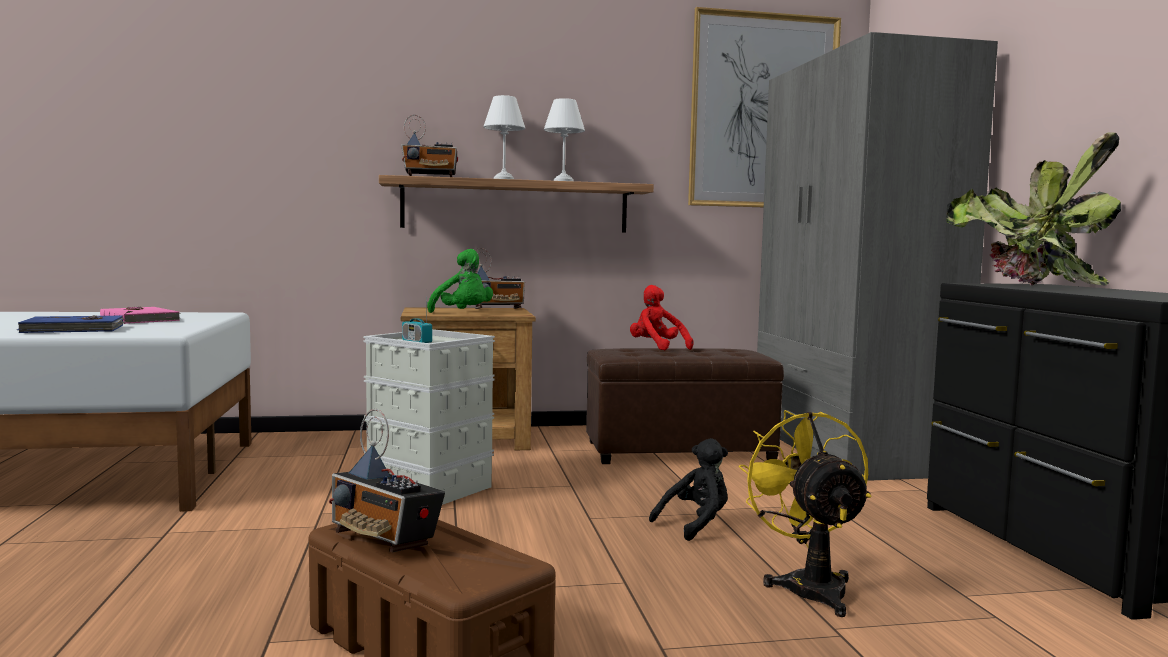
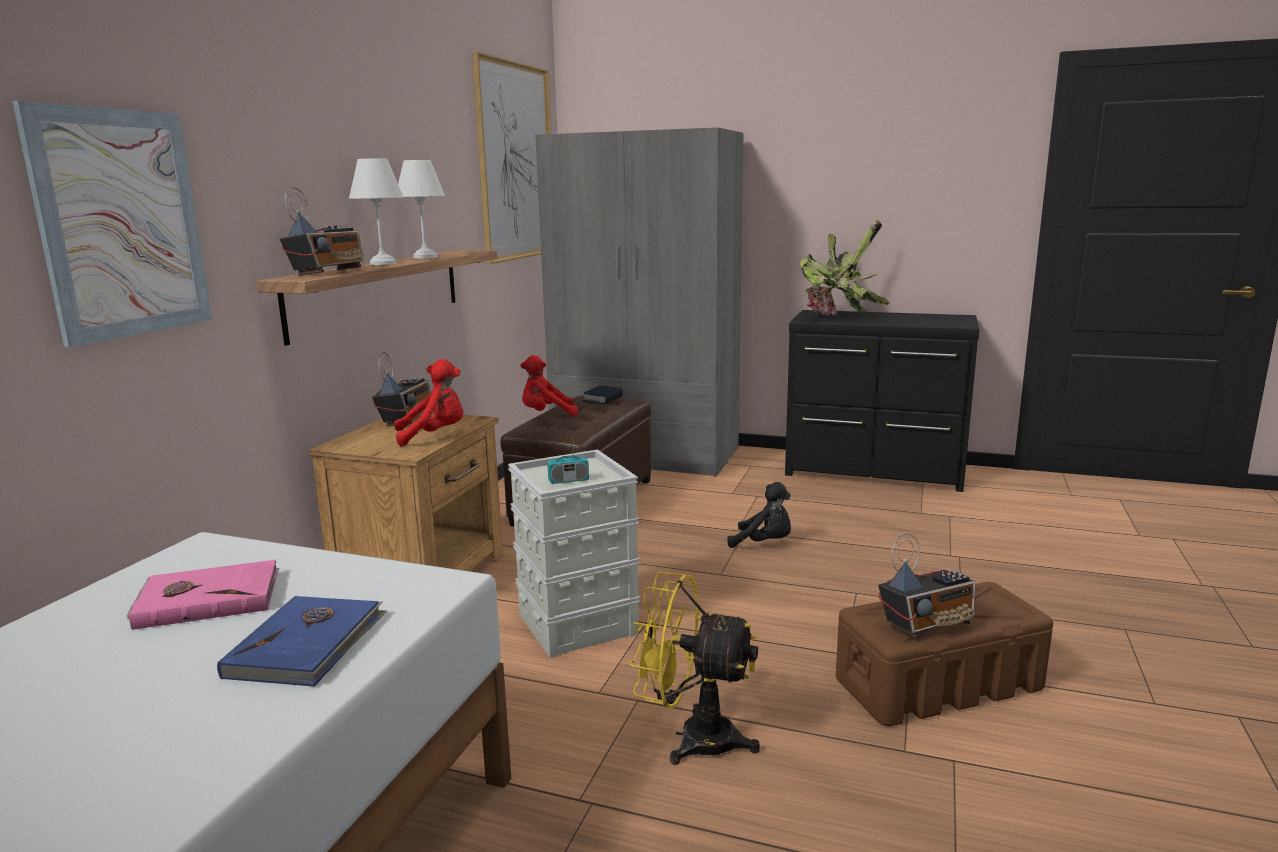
camera: 60 degrees left, 10 degrees up
green plush toy [427,249,493,313] -> red plush toy [394,359,463,447]
black plush toy [649,438,728,541] -> black plush toy turned 120 degrees clockwise [728,482,791,548]
yellow fan [738,410,872,617] -> yellow fan moved to [629,572,760,765]
none -> picture [12,101,212,347]
none -> book [583,385,623,404]

